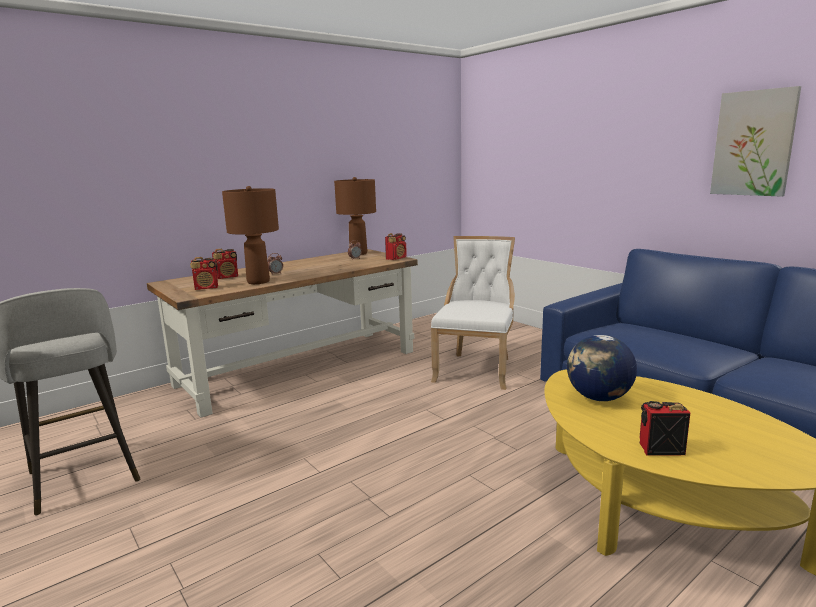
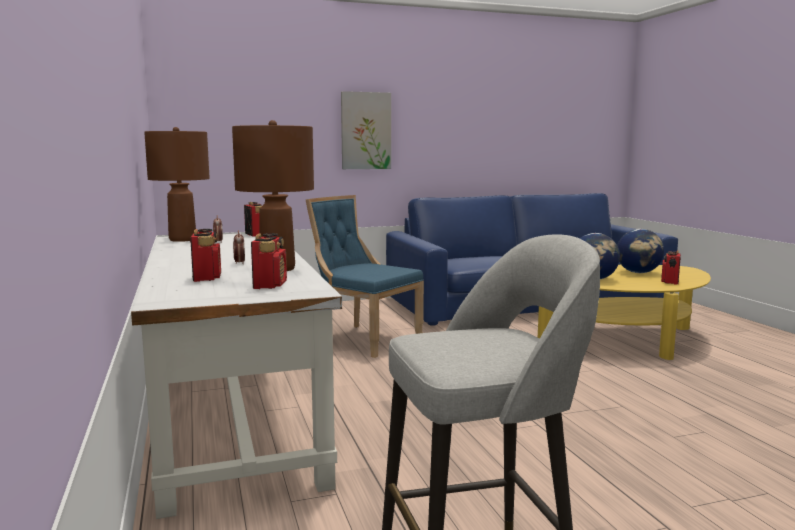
camera: 70 degrees left, 5 degrees down
brown desk [147,249,418,417] -> white desk [131,233,342,519]
white chair [431,236,515,390] -> blue chair [306,195,424,358]
picture [710,86,801,197] -> picture moved to [341,91,391,169]
none -> globe [617,229,664,273]

